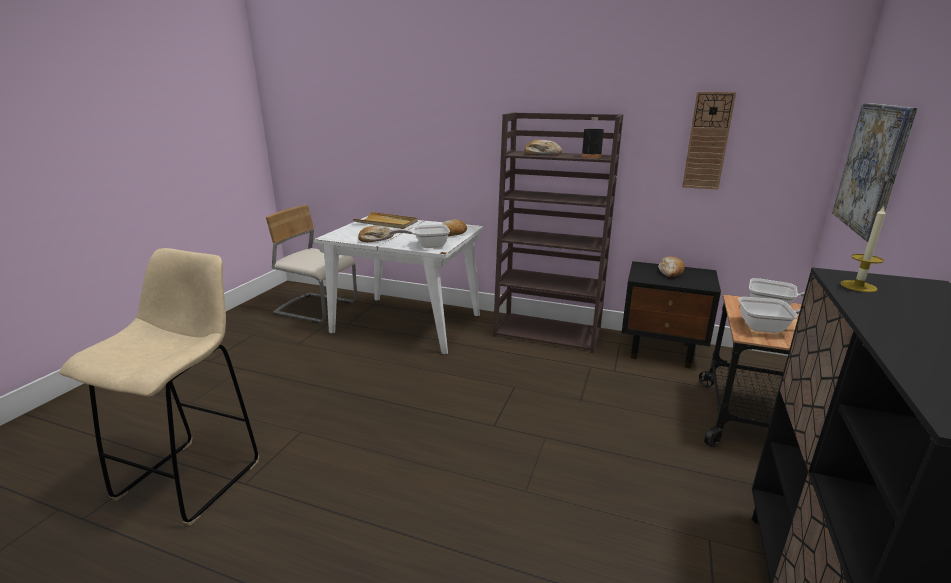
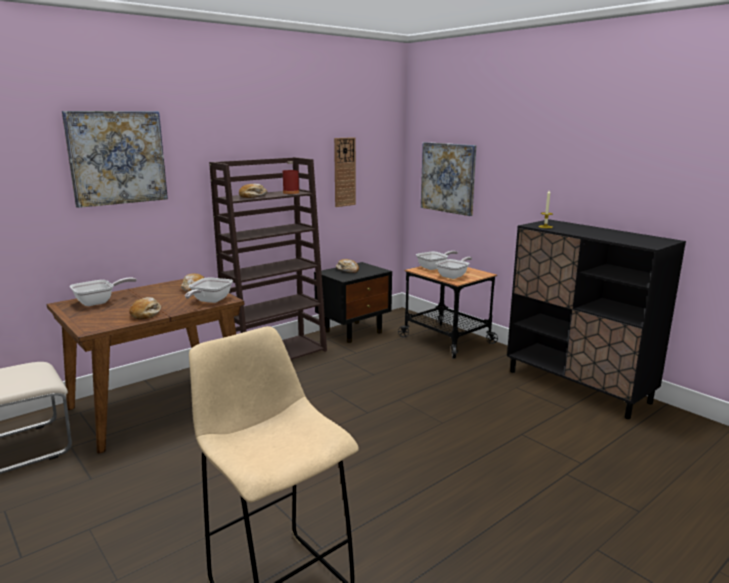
camera: 60 degrees left, 5 degrees down
white dining table [314,216,484,355] -> brown dining table [46,279,244,454]
beige tray [353,212,418,229] -> frying pan [70,277,137,306]
black bottle [582,117,604,158] -> red bottle [283,161,299,194]
none -> picture [62,111,168,208]

